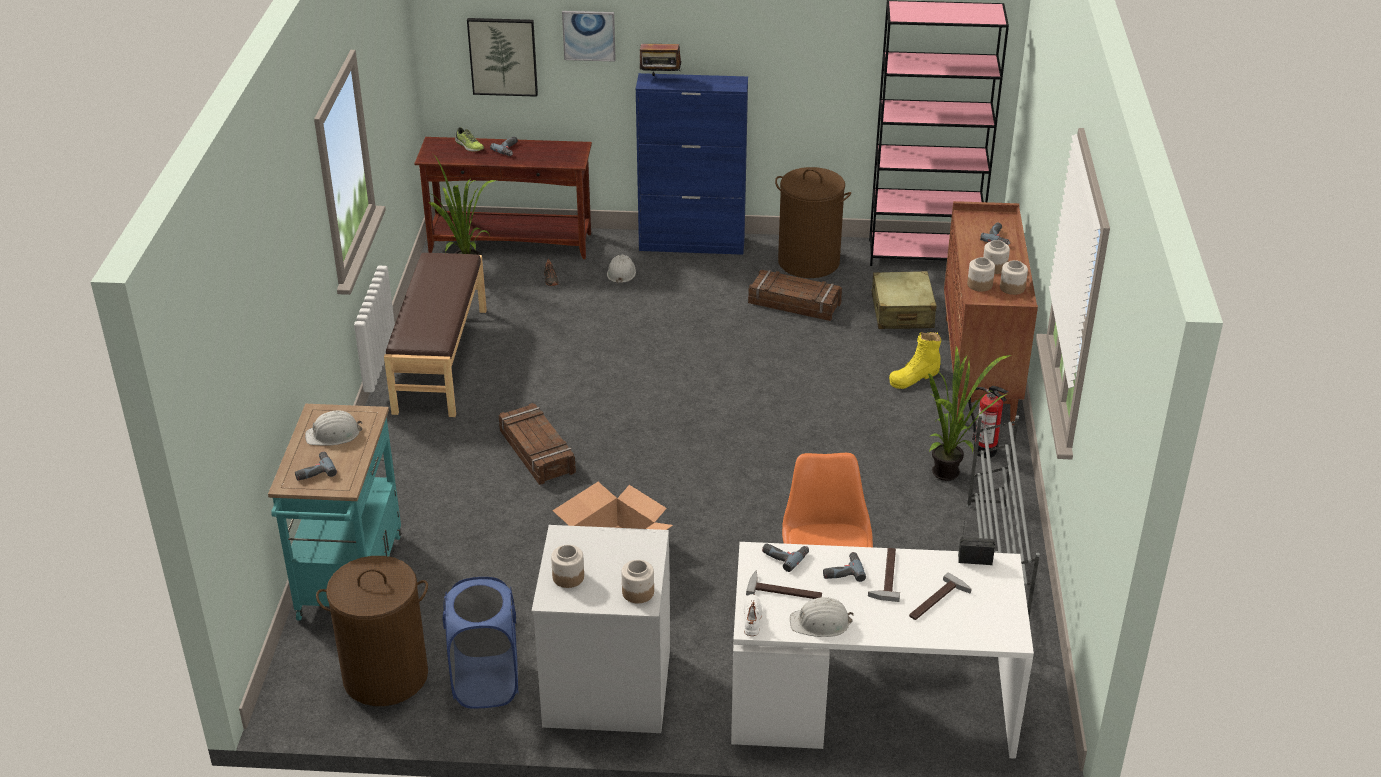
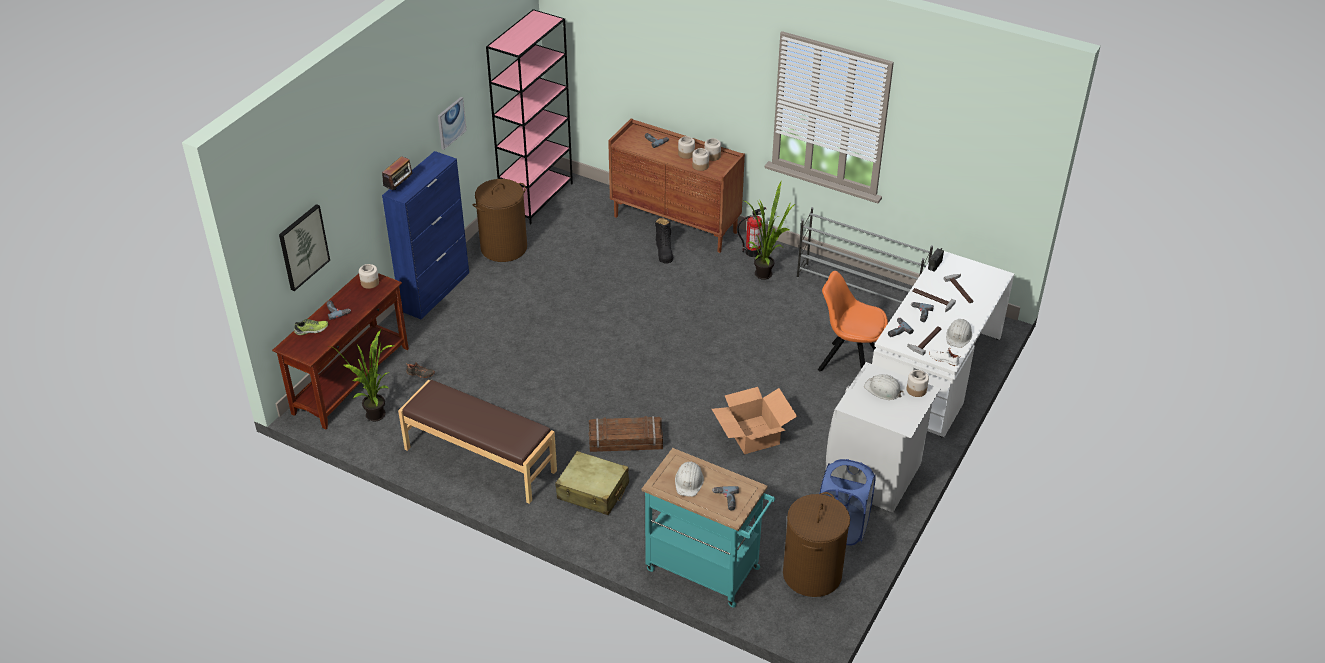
camera: 65 degrees left, 5 degrees up
jar [551,545,584,588] -> jar moved to [359,264,379,289]
picture [562,11,616,62] -> picture moved to [438,97,467,150]
white hard hat [607,255,636,284] -> white hard hat moved to [864,374,904,400]
crate [748,270,842,321] -> none
beige suitcase [871,271,937,329] -> beige suitcase moved to [555,451,629,515]
yellow boot [889,332,941,389] -> black boot [655,217,674,263]

